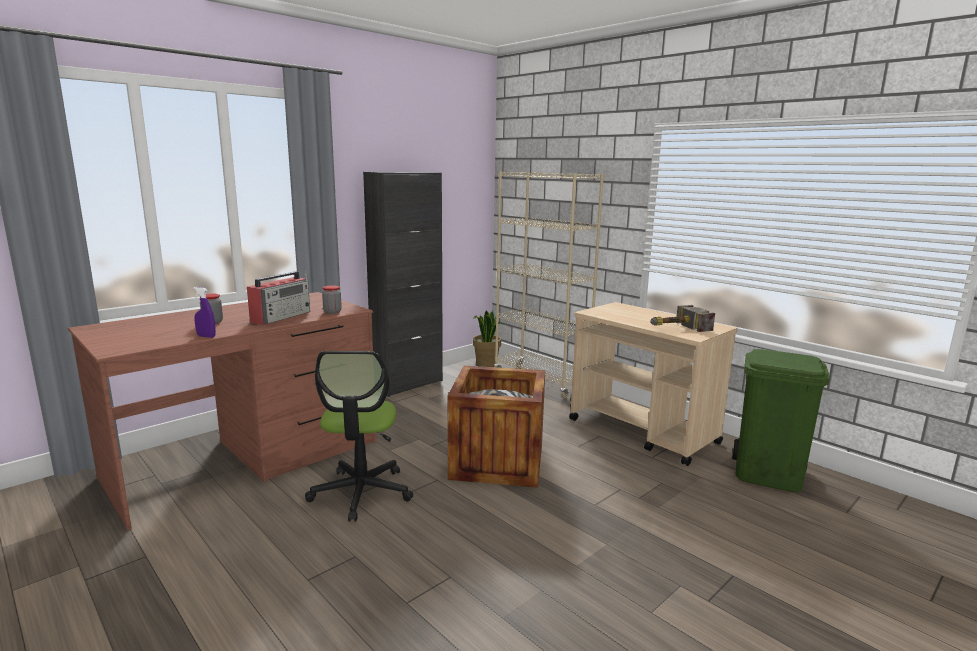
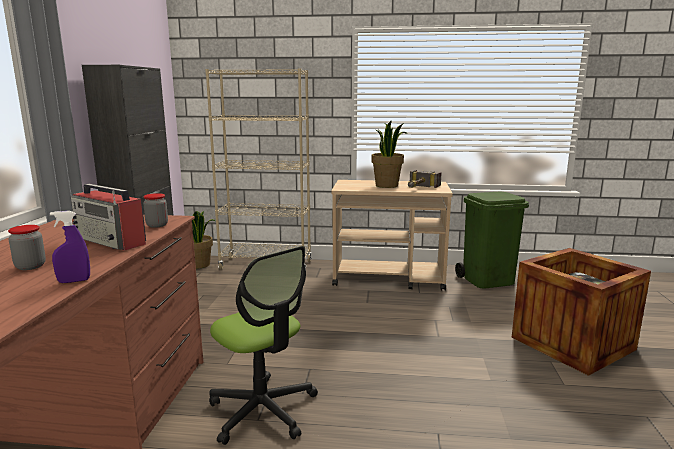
camera: 40 degrees left, 0 degrees up
radio [247,270,310,325] -> radio turned 135 degrees clockwise [71,184,146,251]
crate [448,366,545,488] -> crate moved to [512,248,651,376]
none -> potted plant [371,121,407,188]

